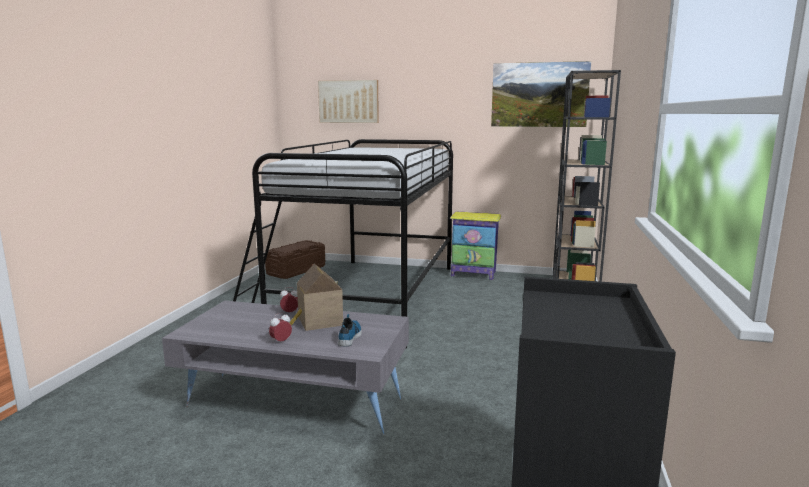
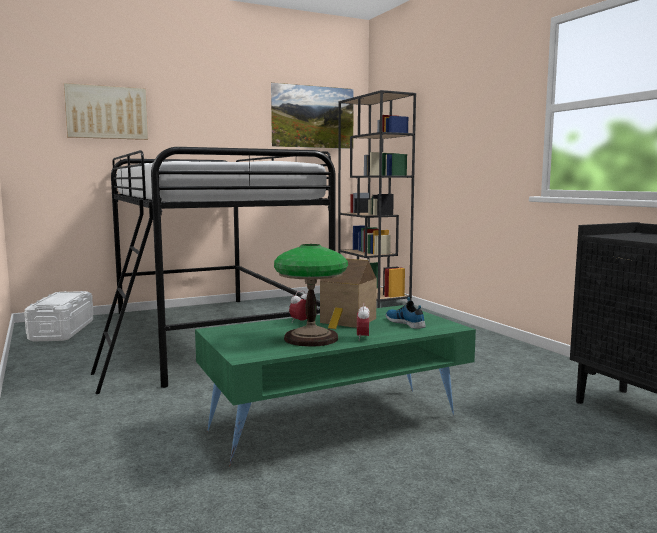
camera: 40 degrees left, 5 degrees down
grey coffee table [162,301,409,436] -> green coffee table [195,305,476,467]
brown storage box [265,240,325,279] -> white storage box [24,291,94,342]
nightstand [450,212,501,280] -> none
none -> table lamp [274,244,348,347]

